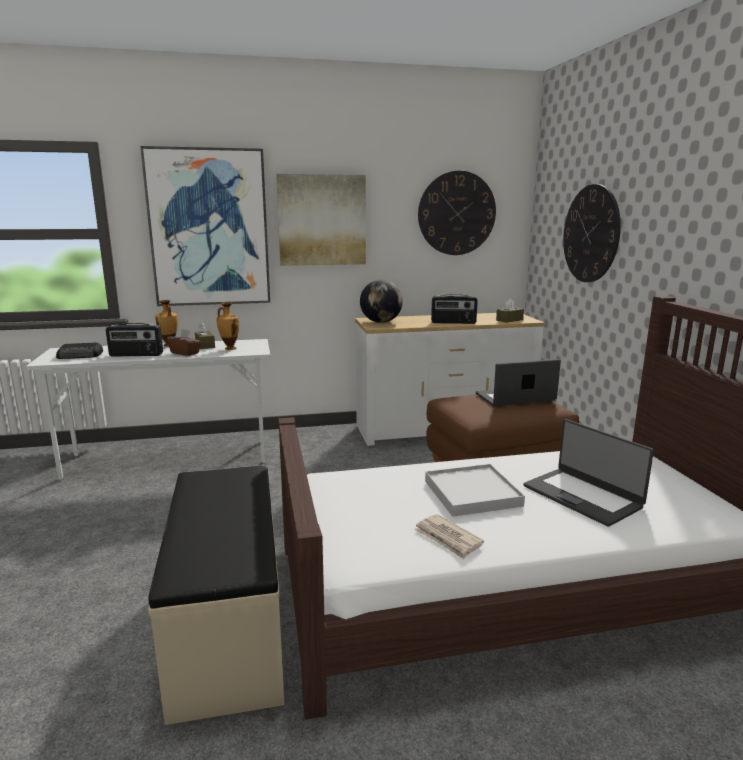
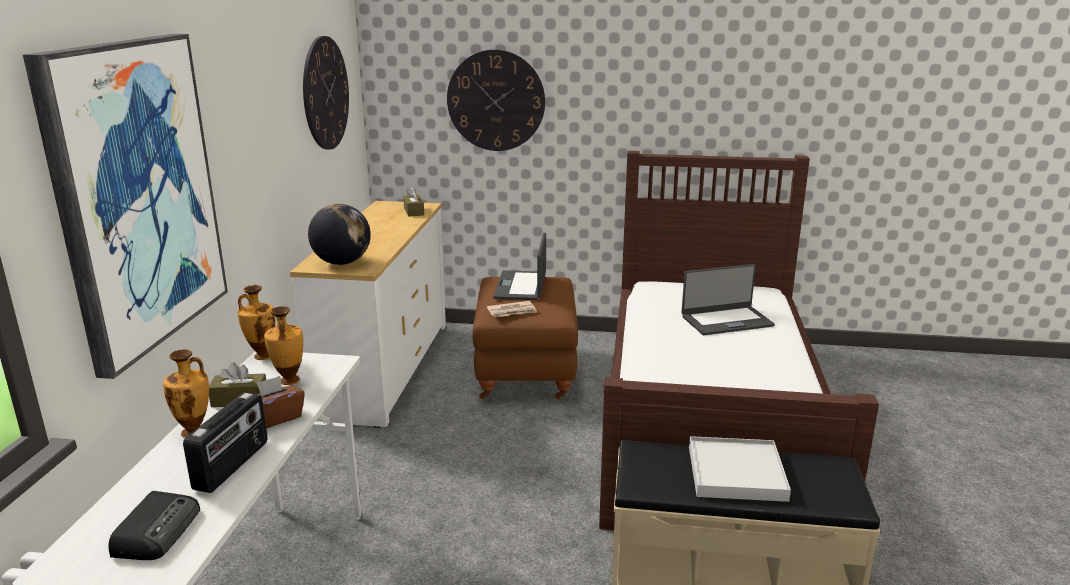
camera: 70 degrees left, 5 degrees up
picture [276,174,366,266] -> none
newspaper [414,514,484,559] -> newspaper moved to [487,301,537,317]
white tray [425,464,525,517] -> white tray moved to [689,436,791,502]
radio [431,294,478,324] -> none
none -> vase [238,285,275,360]

